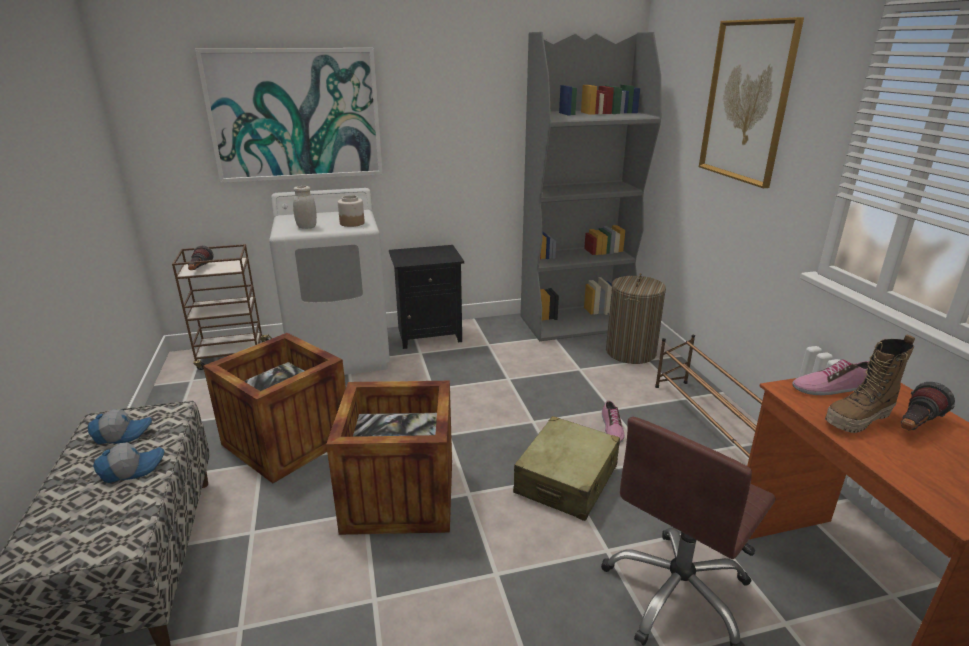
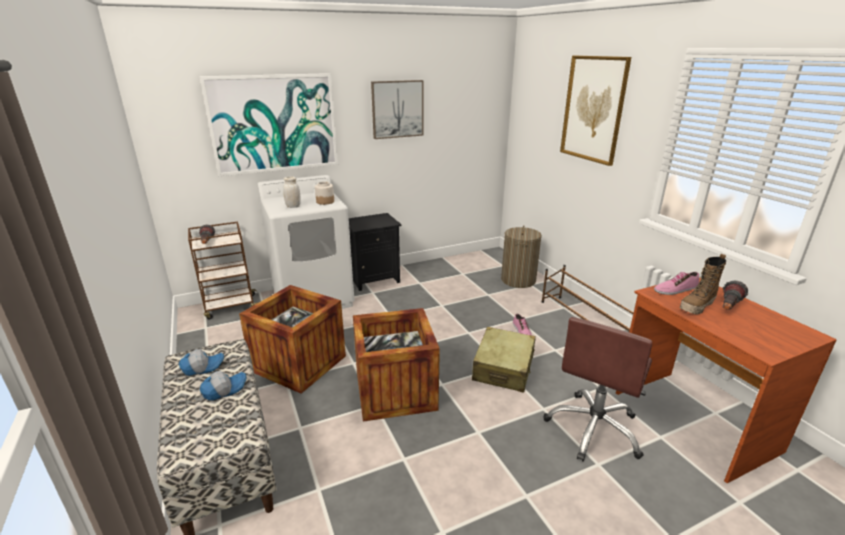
camera: 10 degrees left, 0 degrees up
grey bookcase [520,32,661,341] -> none
none -> picture [371,80,424,139]

